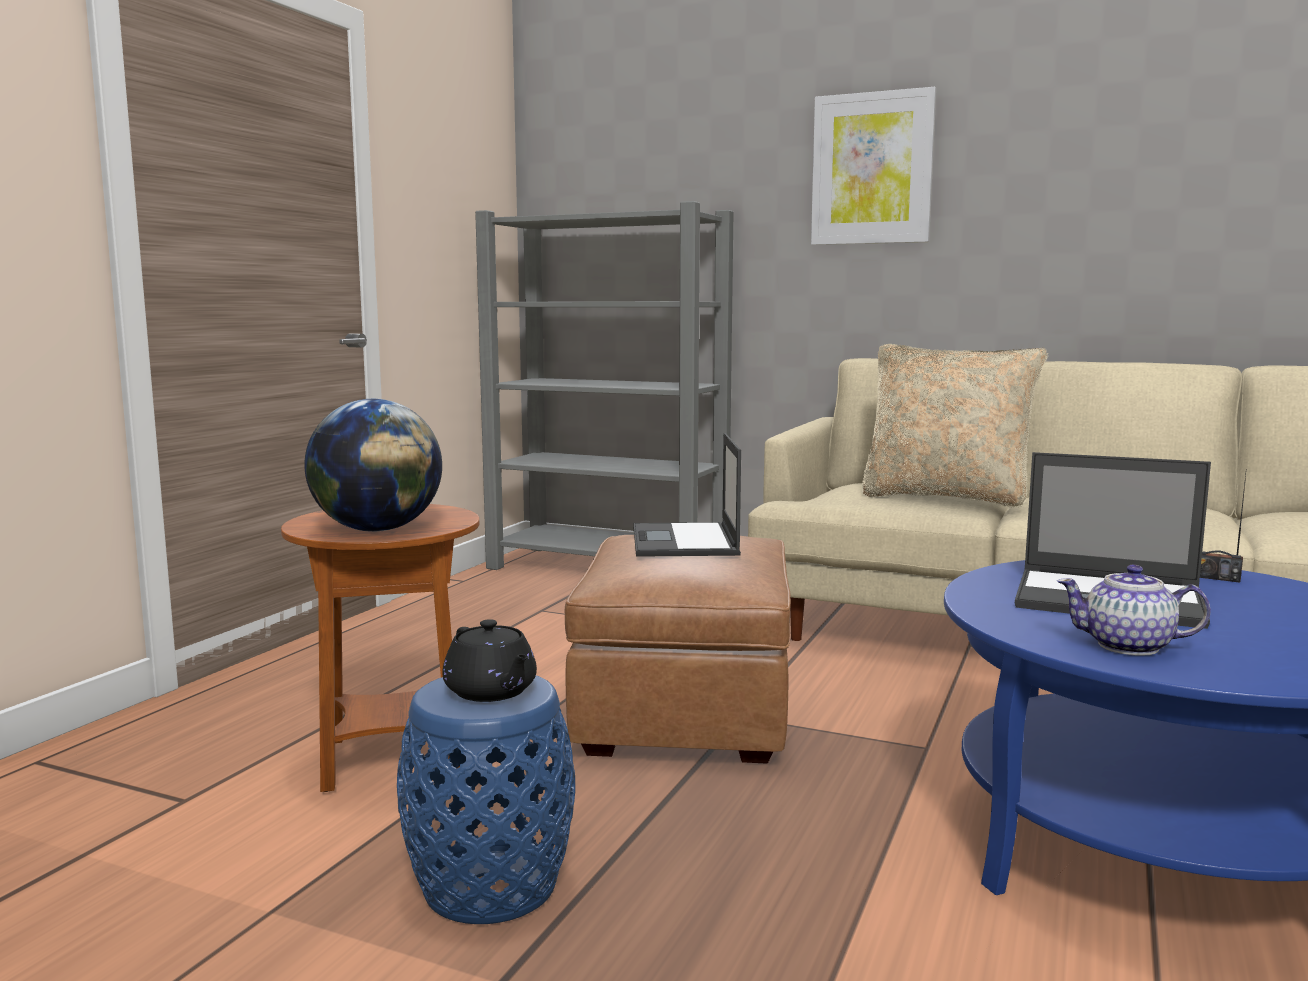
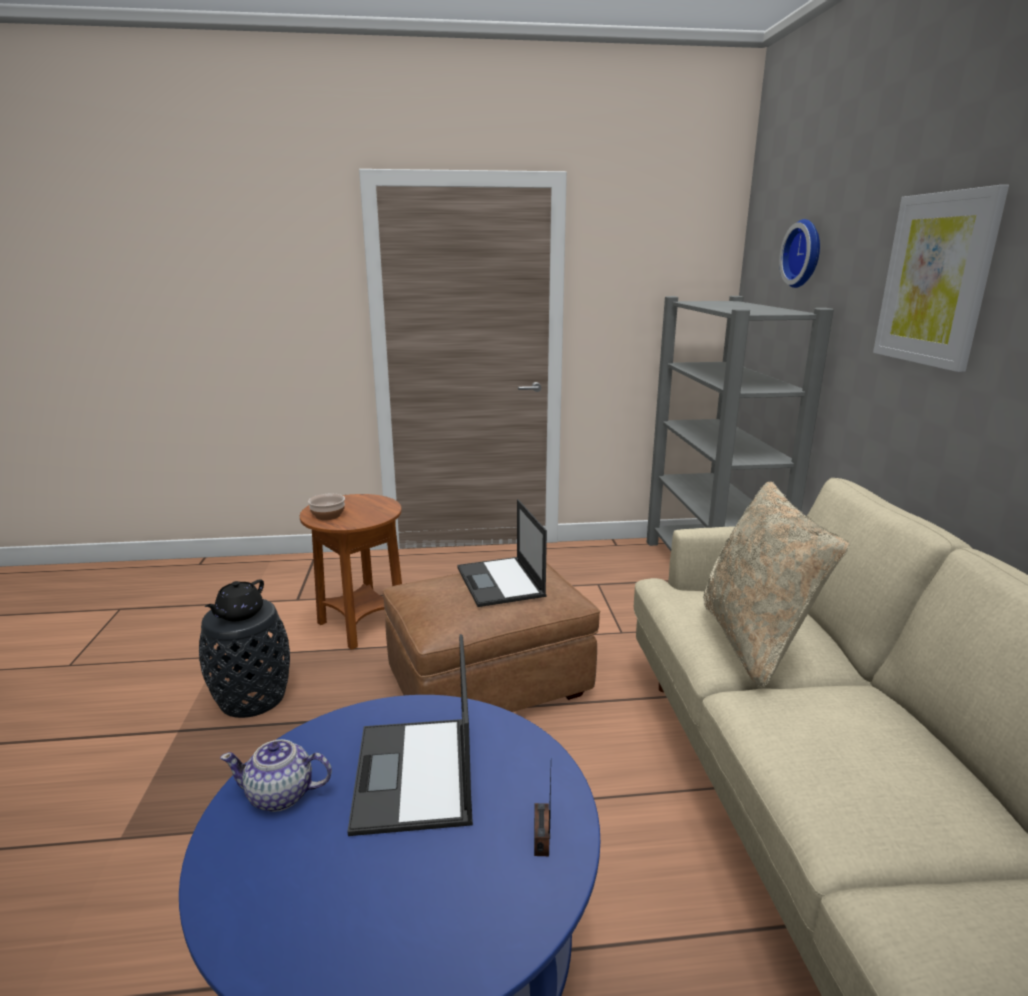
camera: 60 degrees right, 10 degrees up
globe [304,399,442,532] -> bowl [308,494,345,520]
blue stool [397,675,575,924] -> black stool [199,599,290,718]
laptop [634,433,741,557] -> laptop turned 75 degrees counterclockwise [457,499,547,607]
teapot [1057,564,1211,656] -> teapot turned 75 degrees counterclockwise [220,739,332,812]
none -> wall clock [779,219,820,288]

